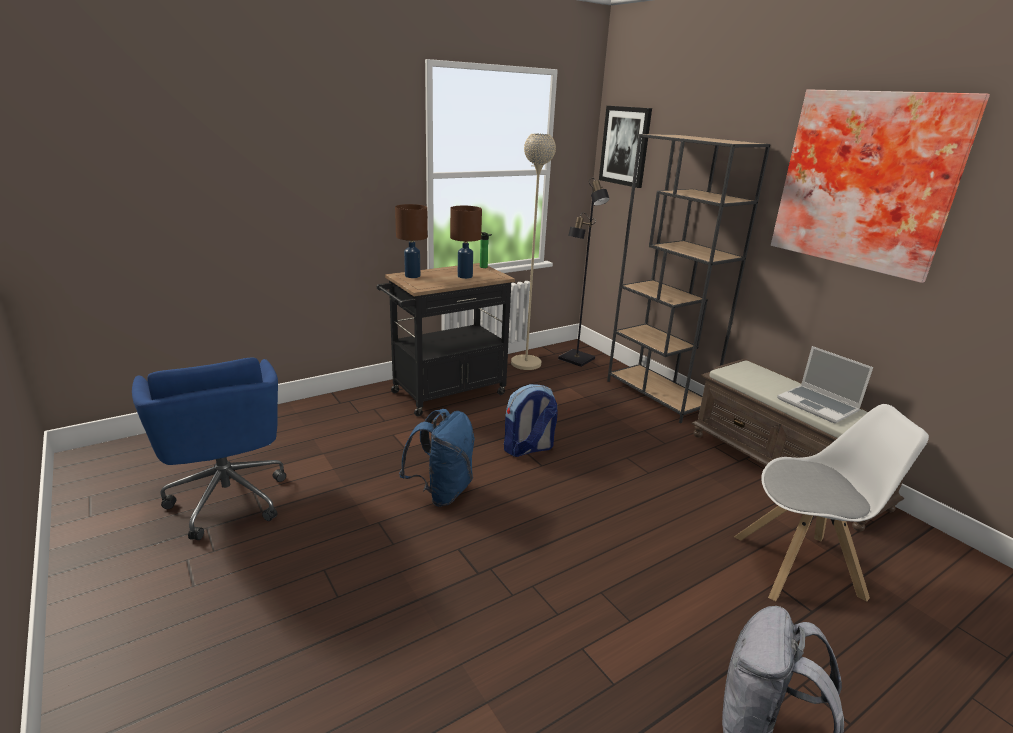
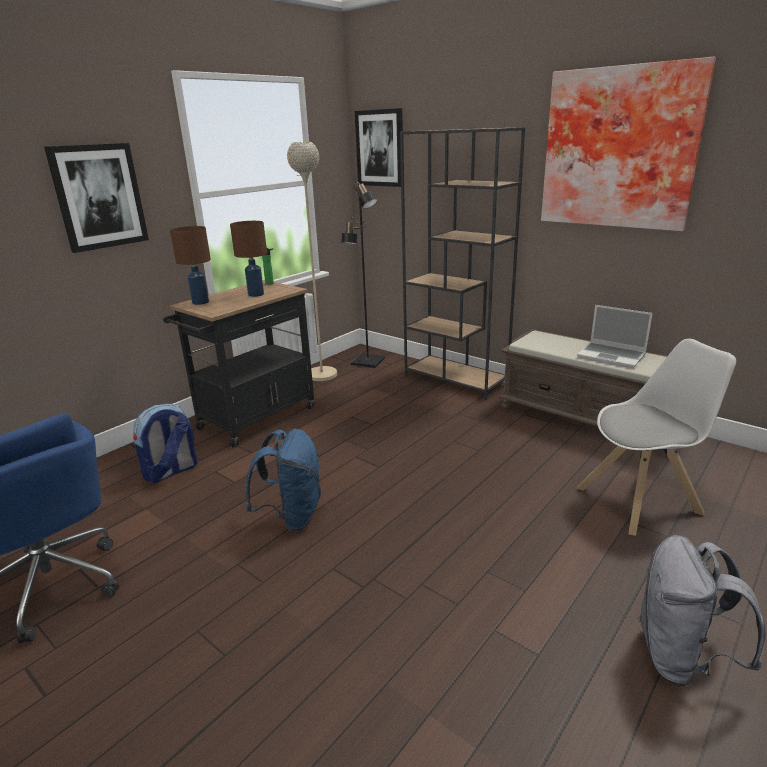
camera: 15 degrees left, 0 degrees up
backpack [504,384,558,457] -> backpack moved to [133,404,197,483]
none -> picture [44,143,149,253]

